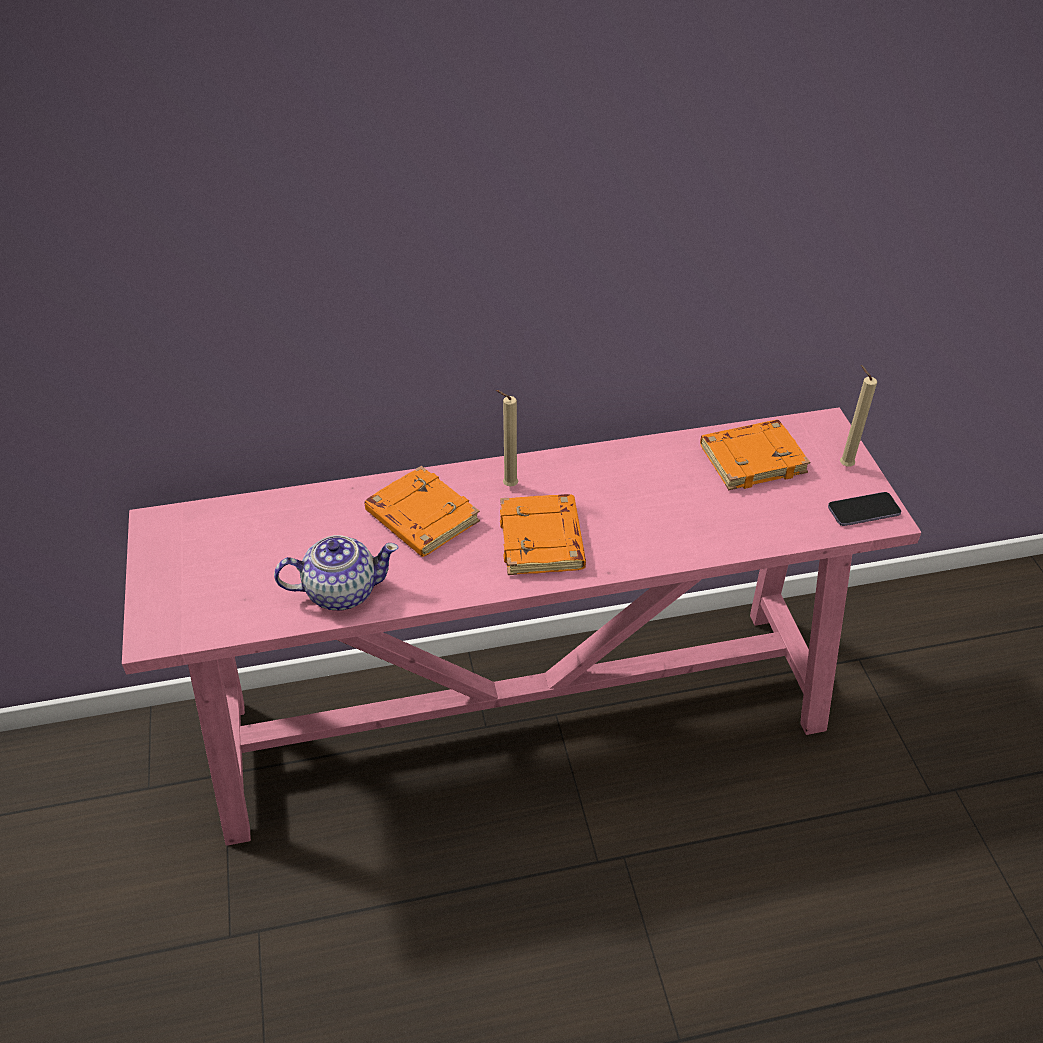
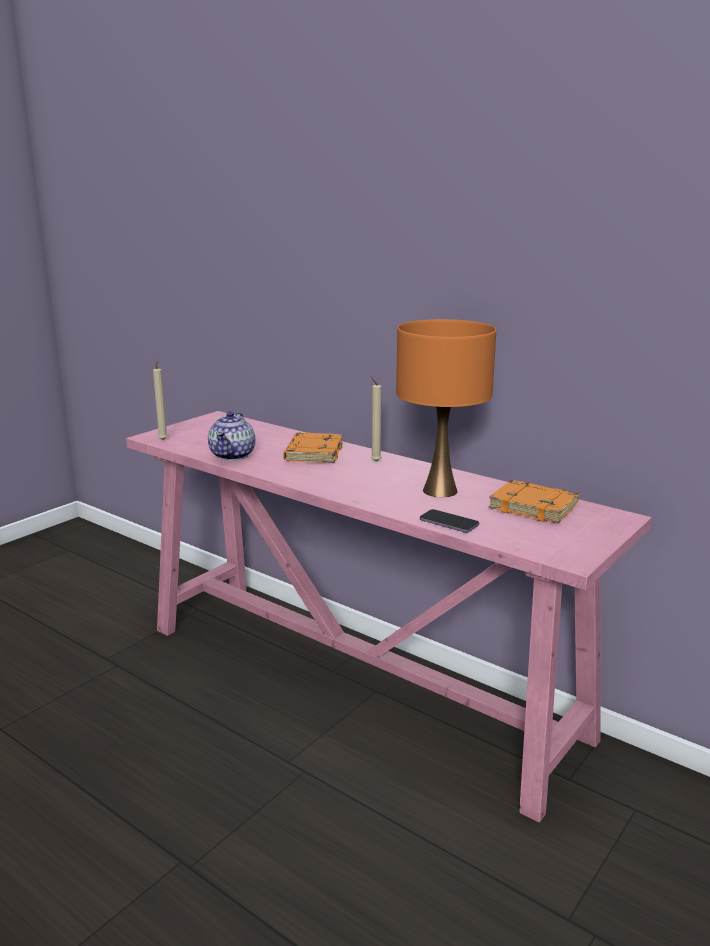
camera: 50 degrees right, 25 degrees down
teapot [274,535,399,610] -> teapot turned 60 degrees clockwise [208,411,255,461]
orange book [500,494,586,575] -> none
phone [828,492,901,526] -> phone moved to [420,509,479,533]
beige candle [840,365,877,467] -> beige candle moved to [153,360,168,440]
none -> orange table lamp [396,319,496,497]

